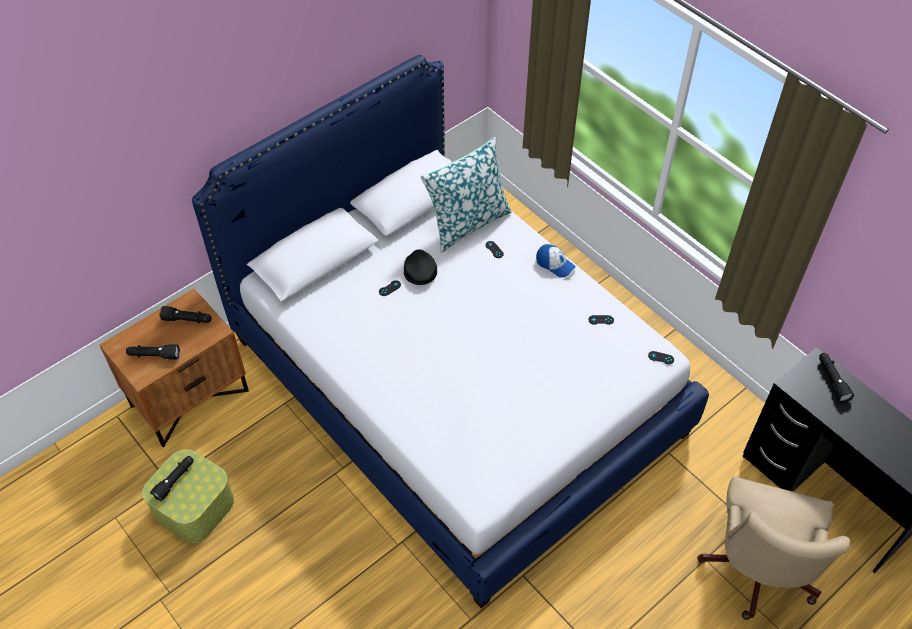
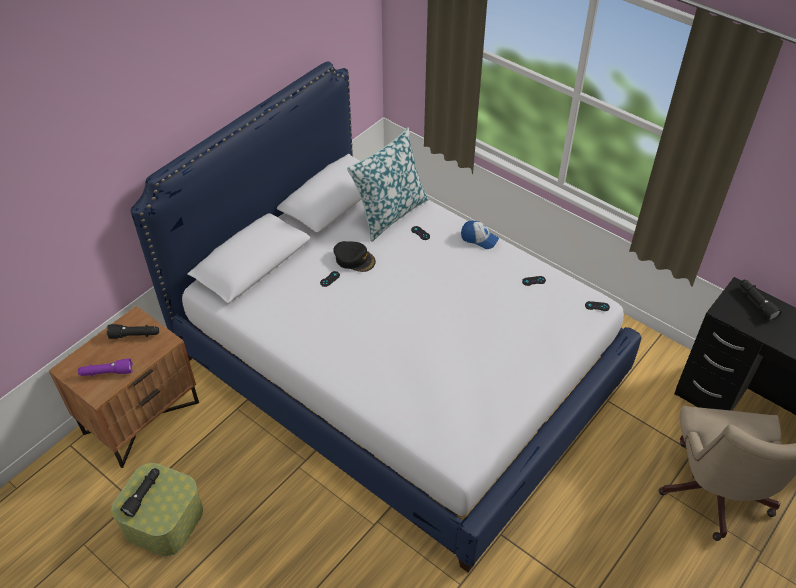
camera: 10 degrees left, 5 degrees down
black flashlight [126,344,180,359] -> purple flashlight [78,358,133,377]
black cap [404,249,437,285] -> black cap turned 135 degrees clockwise [333,241,376,272]

